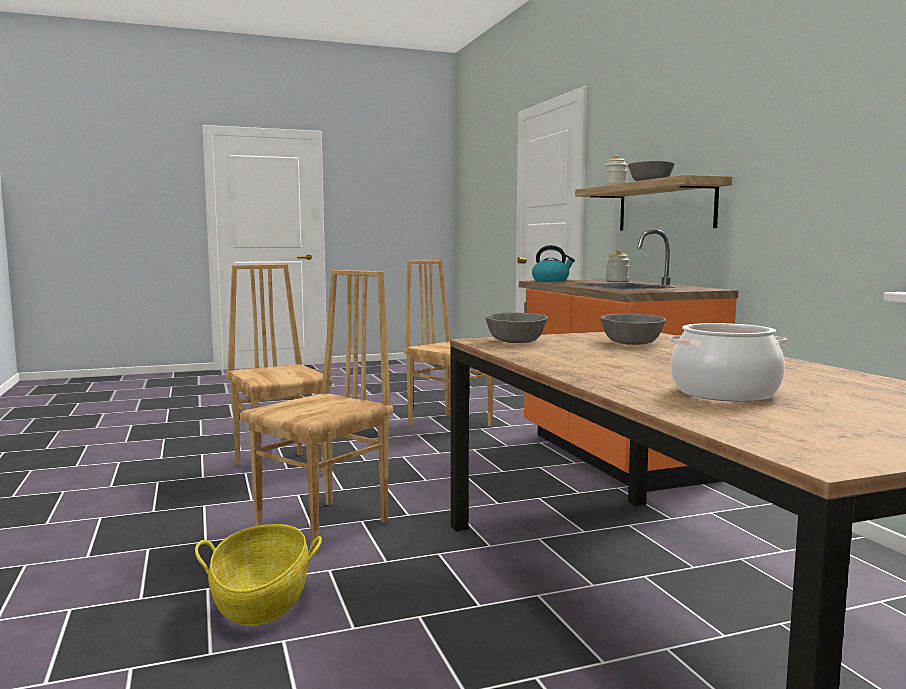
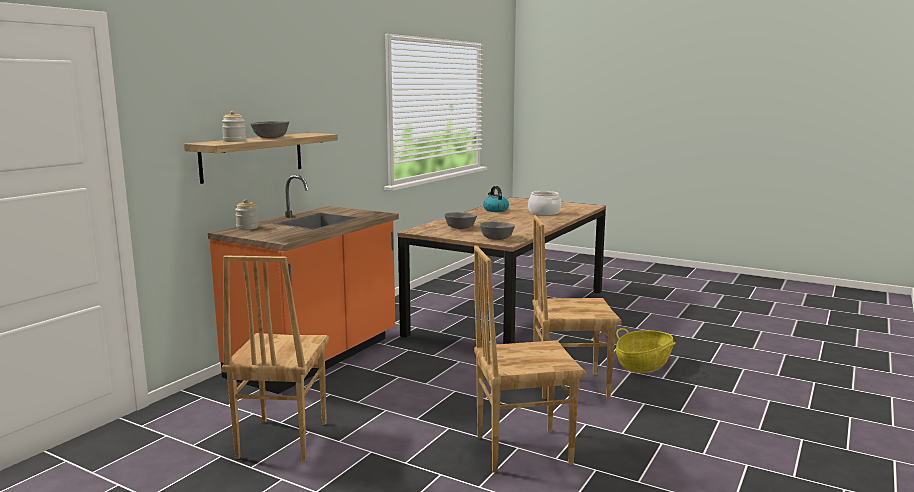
camera: 130 degrees left, 5 degrees up
brown chair [226,264,332,475] -> brown chair turned 60 degrees clockwise [474,245,586,473]
kettle [532,245,575,282] -> kettle moved to [483,186,509,212]

